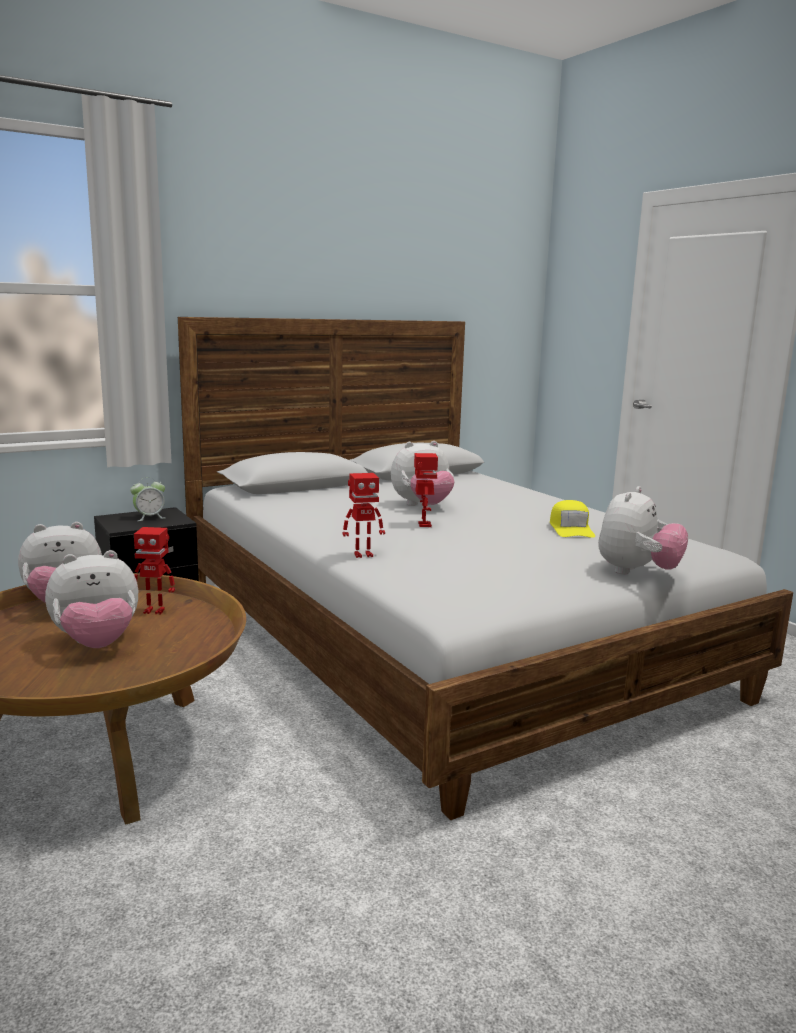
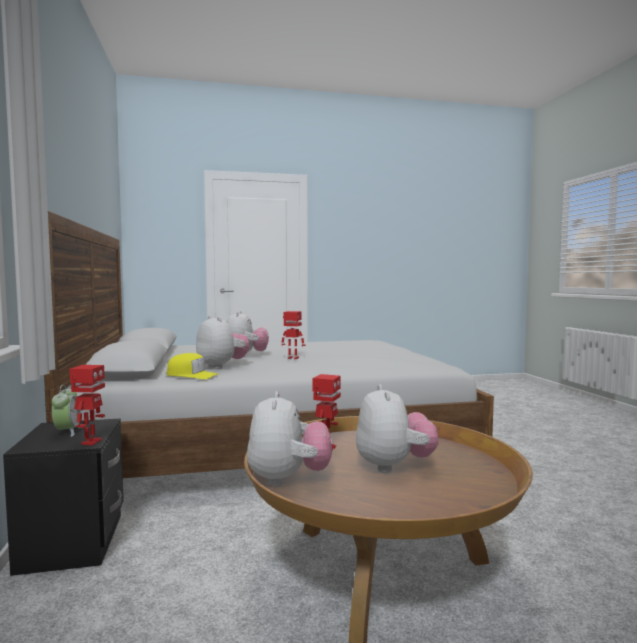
camera: 70 degrees left, 10 degrees down
toy robot [343,473,385,558] -> toy robot moved to [69,365,105,445]
yellow cap [550,500,595,538] -> yellow cap moved to [167,353,219,379]
plush toy [598,486,688,575] -> plush toy moved to [196,315,250,369]

